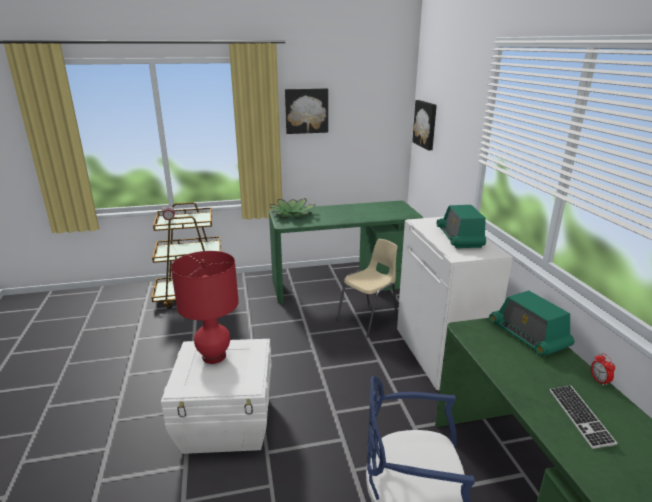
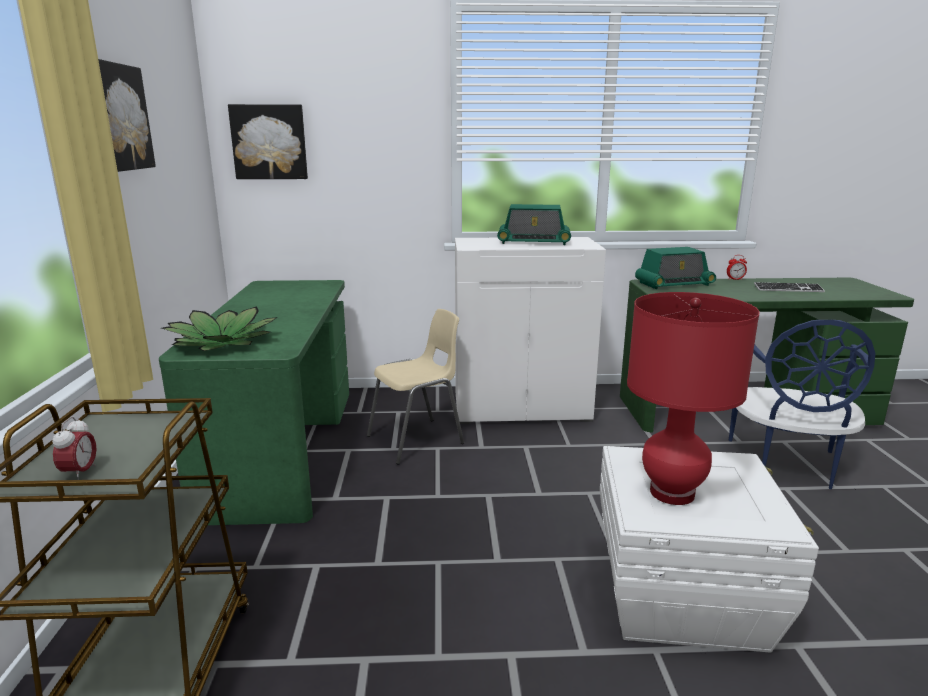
camera: 80 degrees left, 5 degrees down
beige chair [336,239,398,338] -> beige chair turned 90 degrees clockwise [367,309,464,465]

